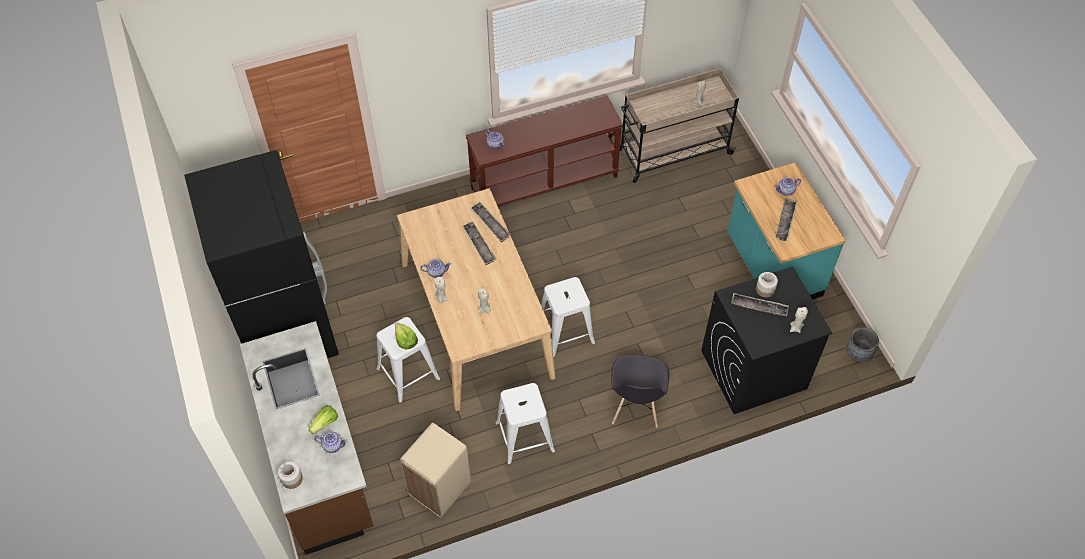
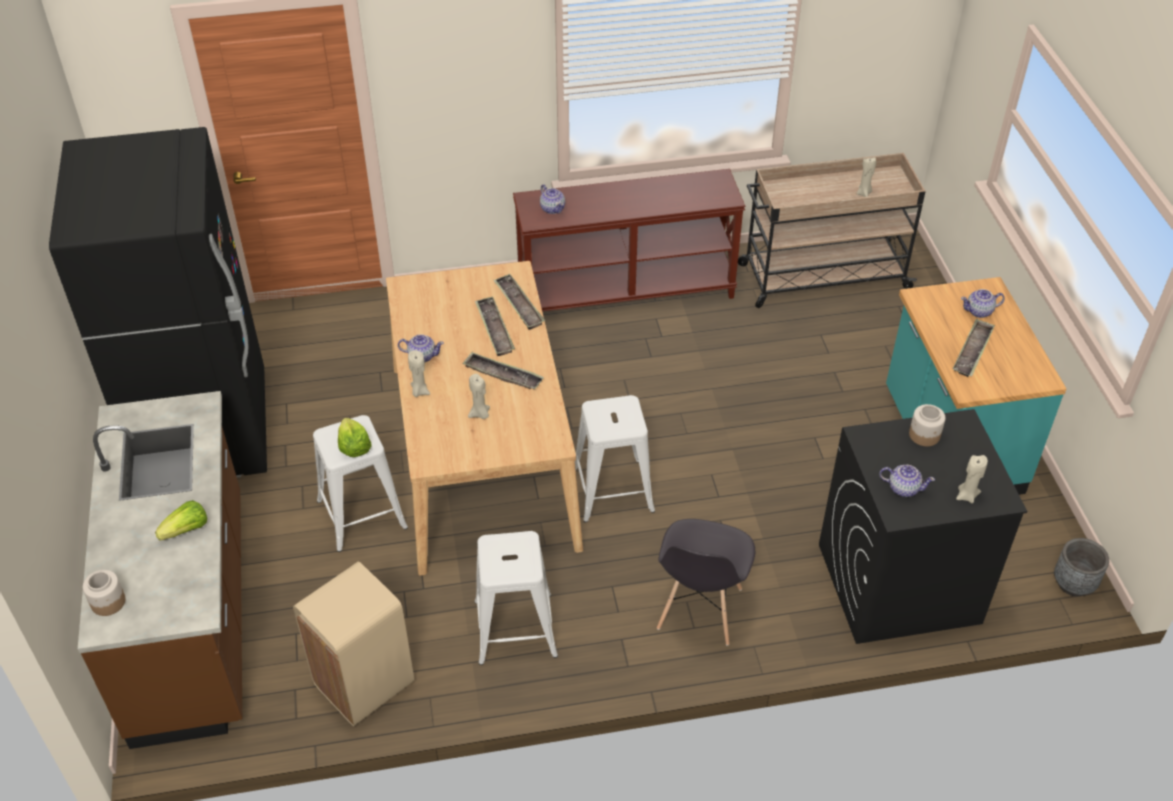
camera: 10 degrees right, 10 degrees down
teapot [314,432,348,453] -> teapot moved to [879,465,935,497]
tray [731,293,789,316] -> tray moved to [462,352,544,389]

